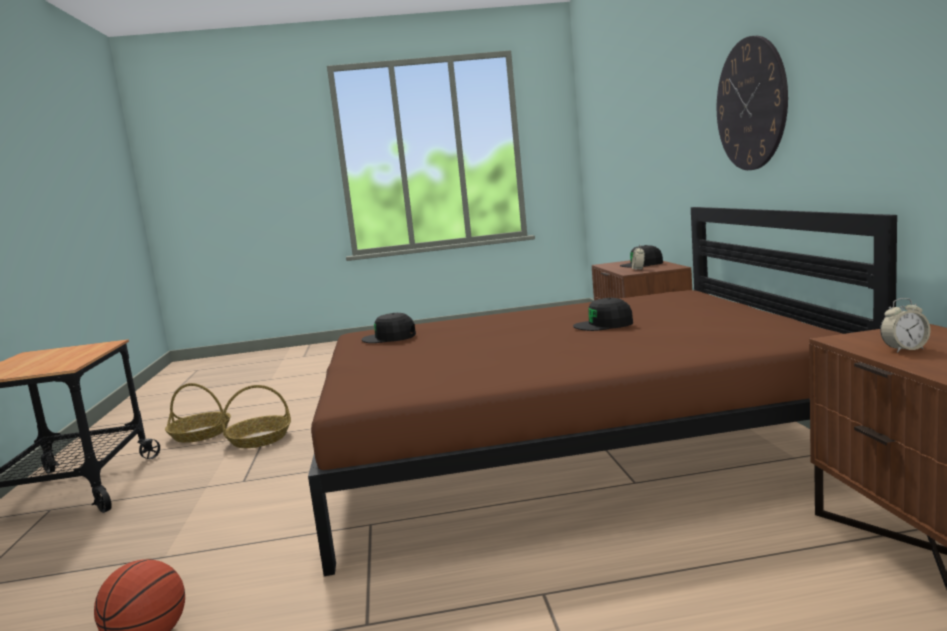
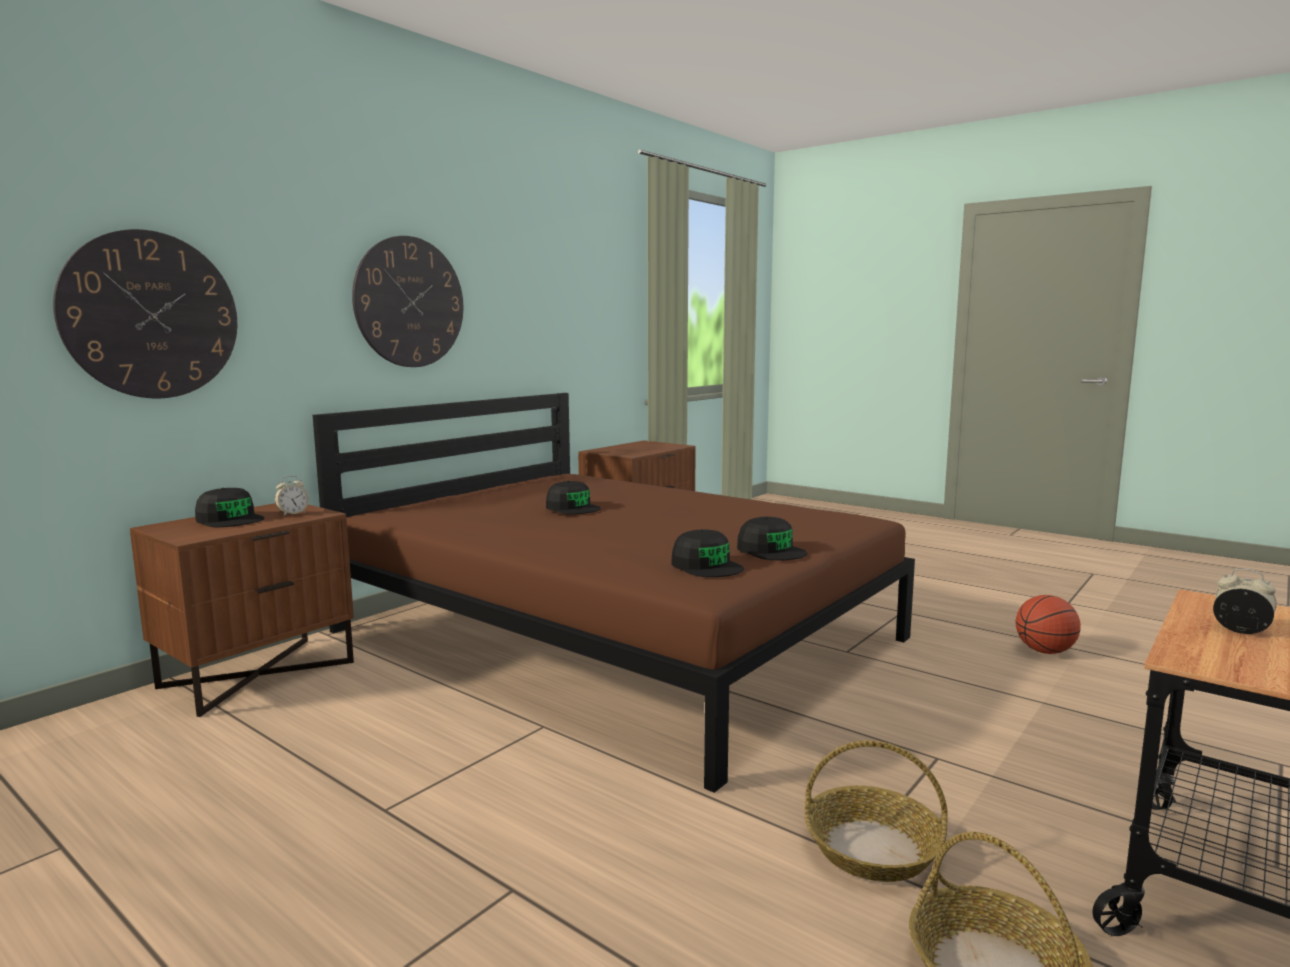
camera: 135 degrees left, 0 degrees up
alarm clock [880,298,931,353] -> alarm clock moved to [1213,569,1277,634]
none -> wall clock [53,229,237,399]
none -> black cap [737,517,808,561]

